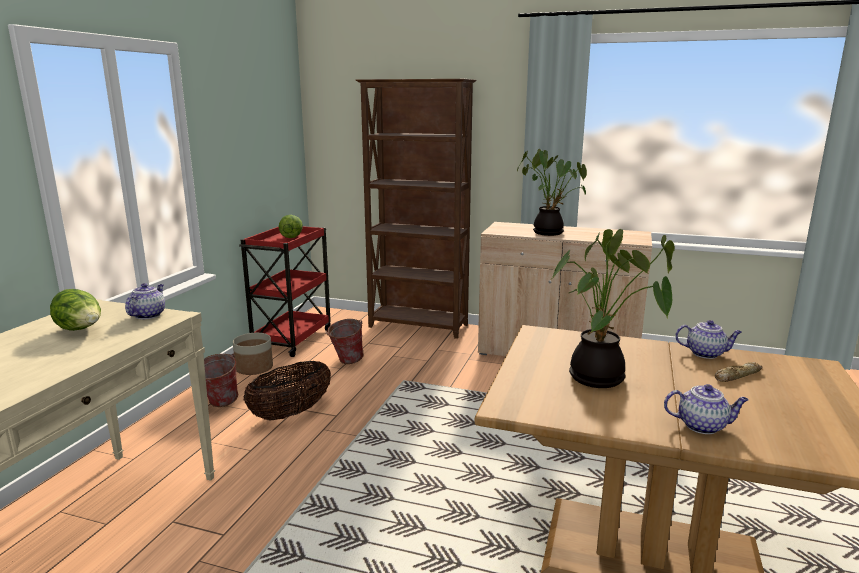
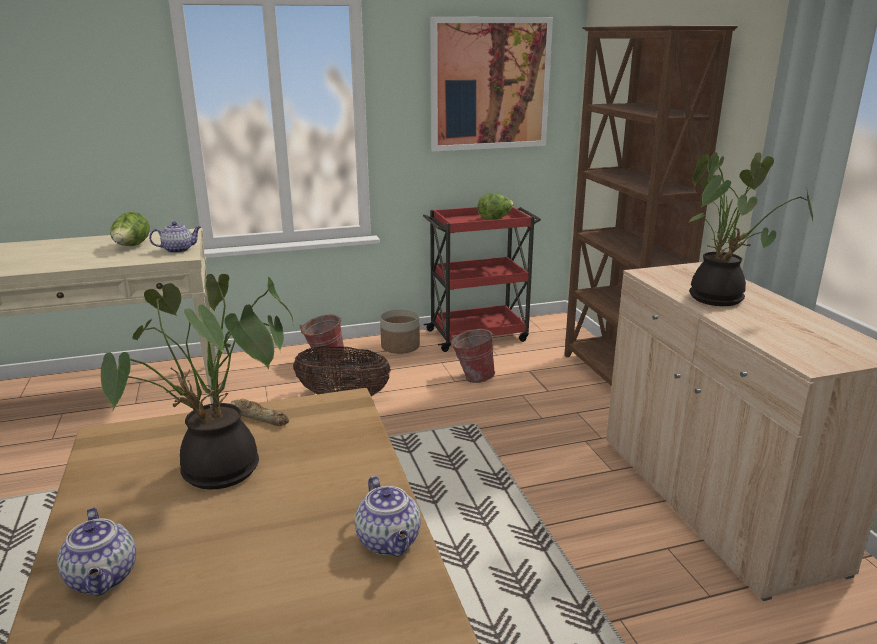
camera: 55 degrees right, 5 degrees up
bread [715,362,762,382] -> bread moved to [231,399,289,426]
none -> picture [430,17,553,151]

